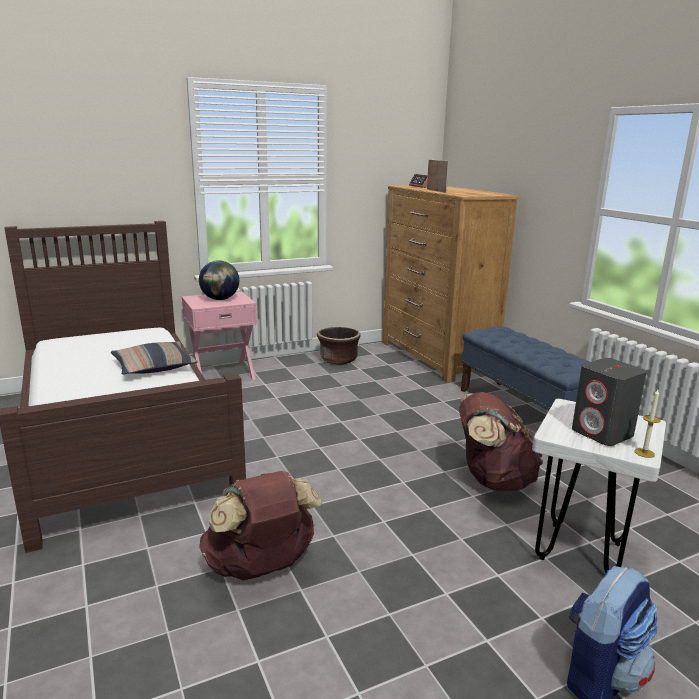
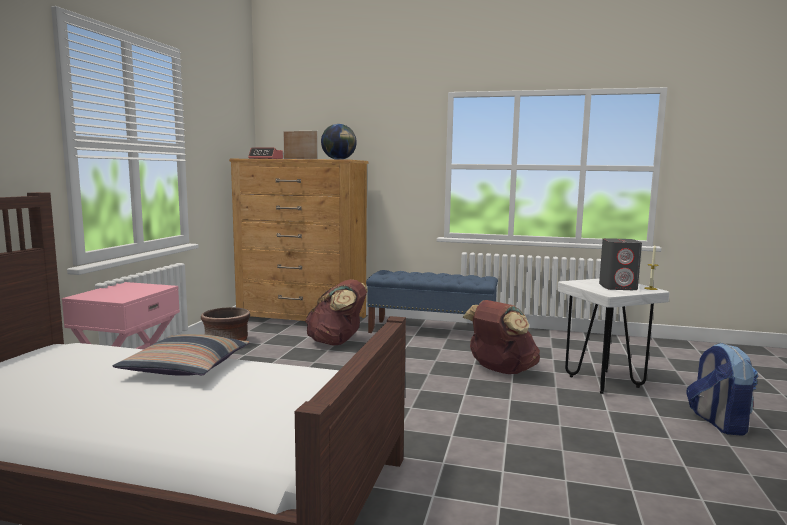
camera: 50 degrees left, 10 degrees down
globe [199,260,239,300] -> globe moved to [321,124,357,160]
brown backpack [199,471,322,581] -> brown backpack moved to [305,279,368,346]

